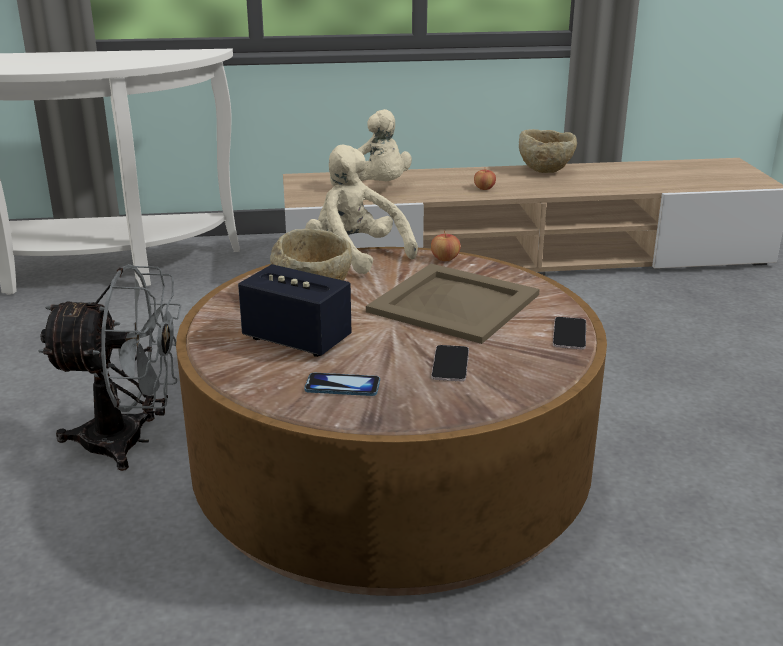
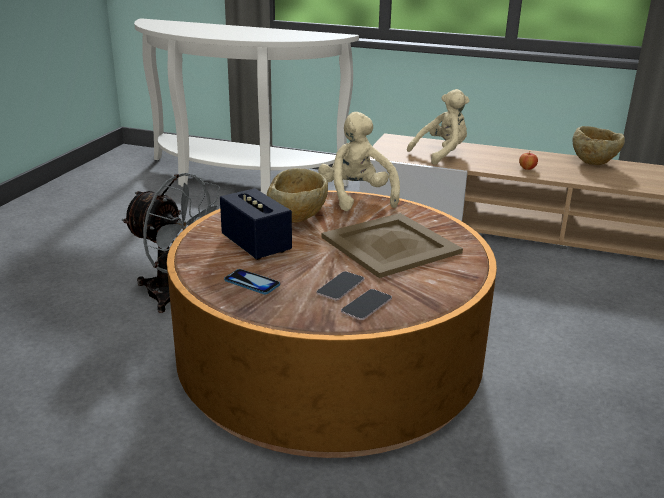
camera: 25 degrees right, 0 degrees up
beige plush toy [330,109,412,186] -> beige plush toy turned 105 degrees counterclockwise [407,89,470,165]
apple [431,231,461,261] -> none
phone [553,317,586,350] -> phone moved to [341,289,392,320]

